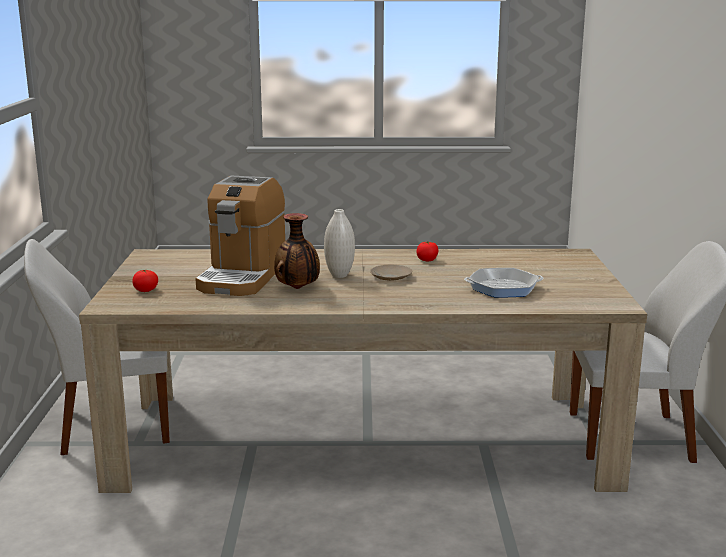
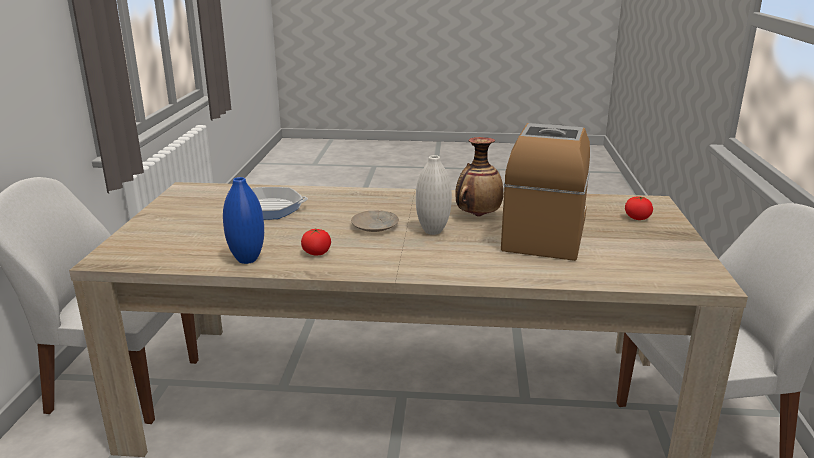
camera: 175 degrees left, 5 degrees up
none -> blue vase [223,177,264,264]

